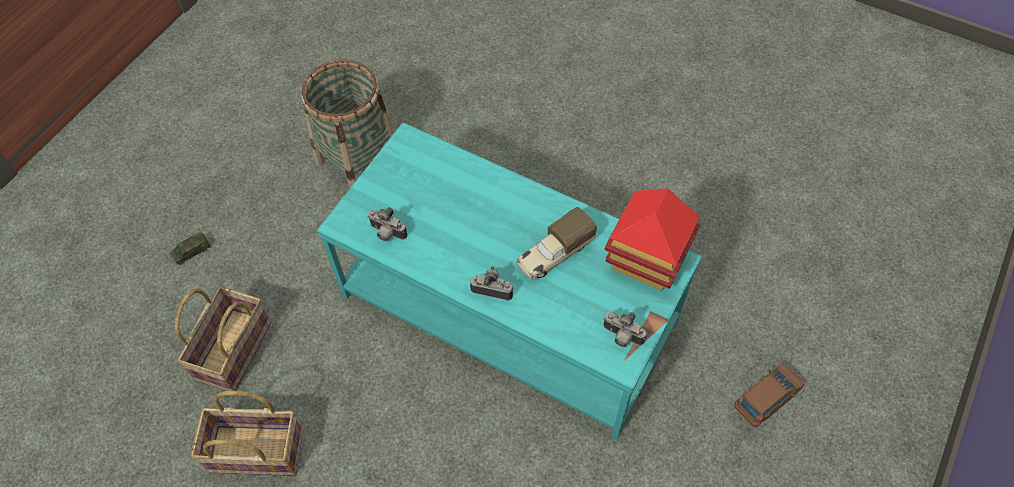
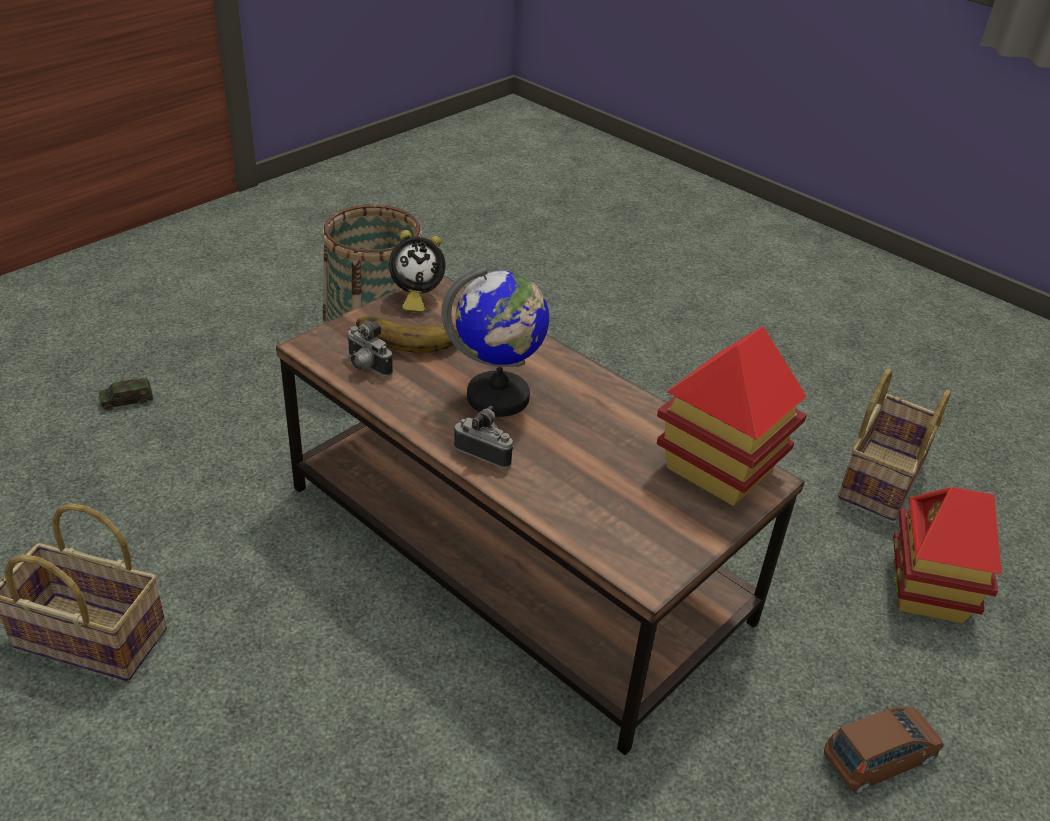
camera: 10 degrees right, 20 degrees down
basket [175,286,271,391] -> basket moved to [838,368,951,521]
turquoise coffee table [317,122,702,439] -> brown coffee table [276,275,805,755]
toy truck [516,207,597,280] -> none
camera [603,312,647,347] -> none
none -> banana [356,316,459,353]
none -> alarm clock [389,230,445,313]
none -> globe [441,264,549,417]
none -> toy house [893,487,1002,623]

